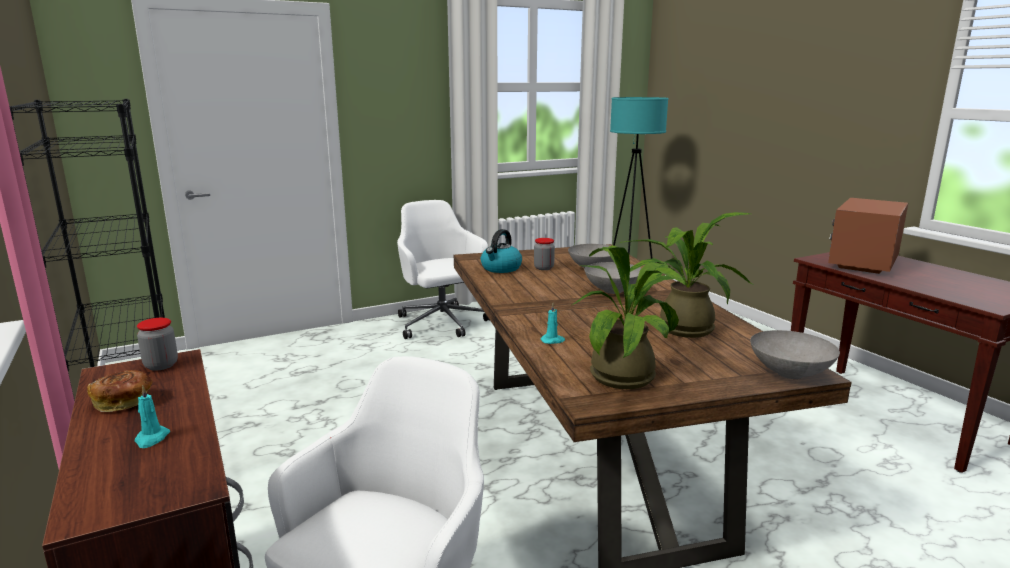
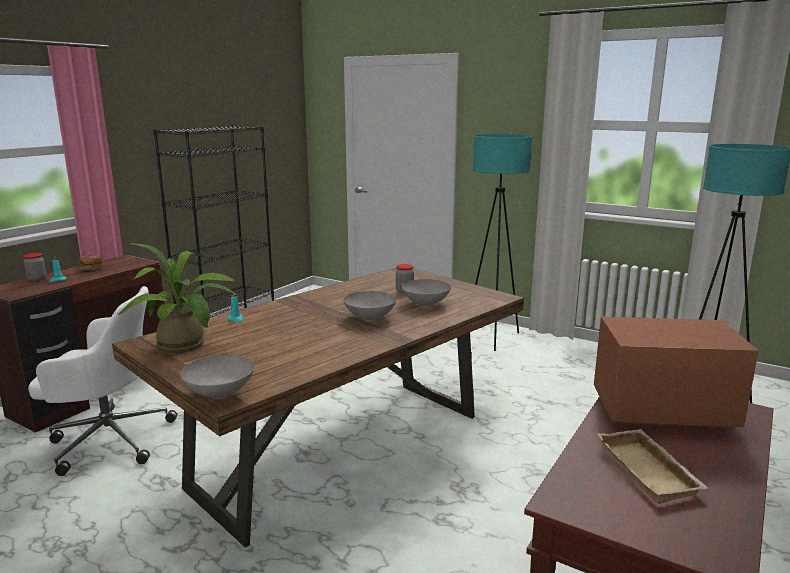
camera: 60 degrees right, 0 degrees up
jar [137,318,178,371] -> jar moved to [23,253,46,281]
white office chair [397,200,490,339] -> turquoise floor lamp [473,134,533,351]
kettle [481,229,522,273] -> none
potted plant [619,212,753,338] -> none
none -> beige tray [597,429,709,504]

